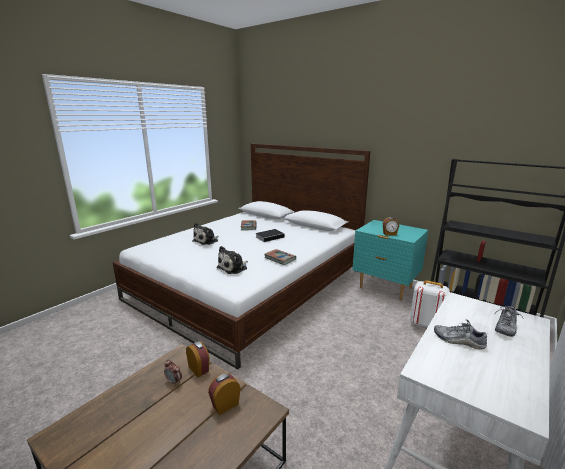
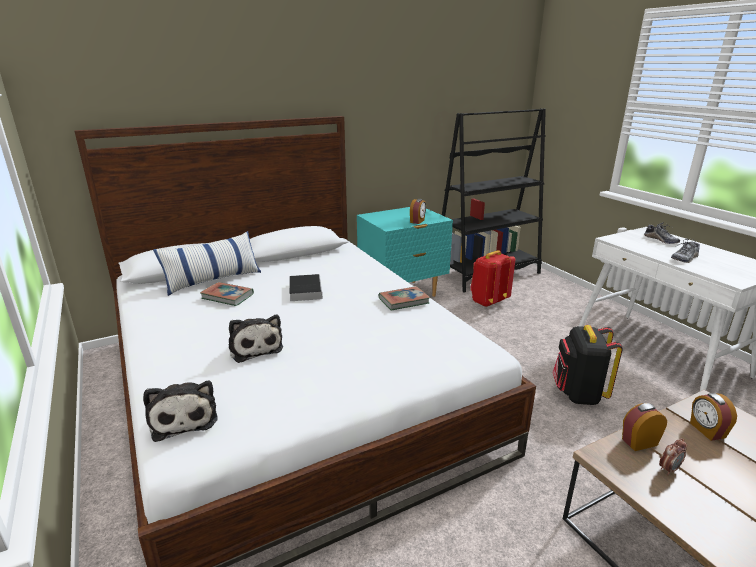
camera: 65 degrees left, 5 degrees up
plush toy [216,246,248,274] -> plush toy moved to [143,380,218,442]
white backpack [410,280,450,328] -> red backpack [470,250,515,307]
none -> pillow [153,231,261,296]
none -> black backpack [552,325,623,405]

